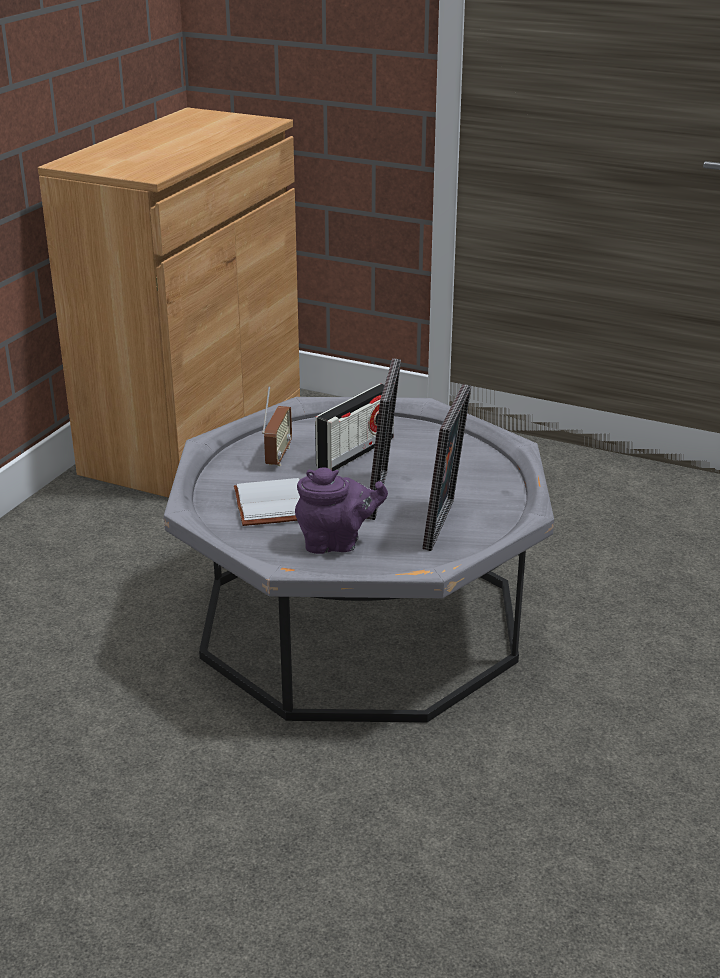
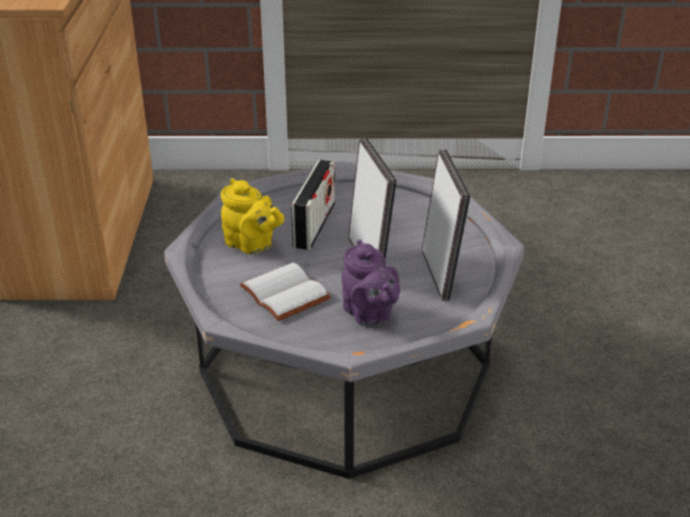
camera: 25 degrees left, 5 degrees up
radio [262,386,292,466] -> yellow teapot [221,178,284,254]
purple teapot [295,468,388,554] -> purple teapot turned 90 degrees clockwise [341,239,400,326]

